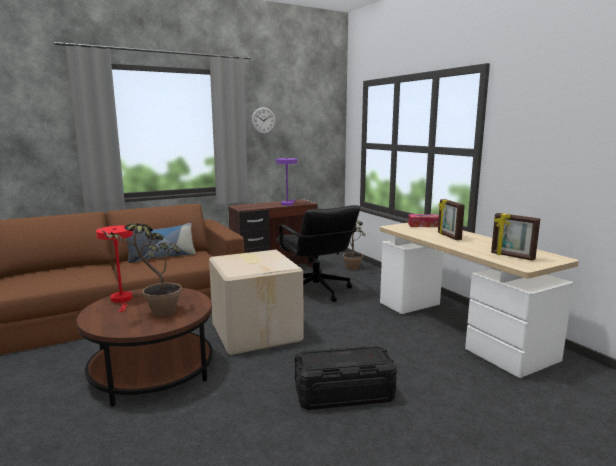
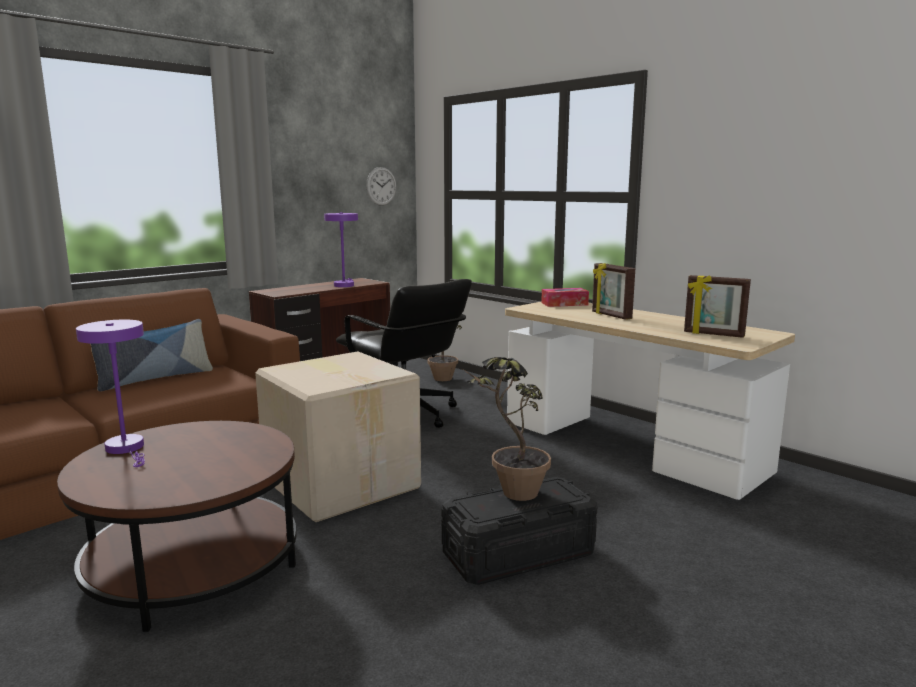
camera: 15 degrees left, 0 degrees up
red table lamp [96,226,133,312] -> purple table lamp [76,320,145,467]
potted plant [100,223,182,317] -> potted plant moved to [464,357,551,501]
wall clock [251,107,276,134] -> wall clock moved to [366,167,396,206]

